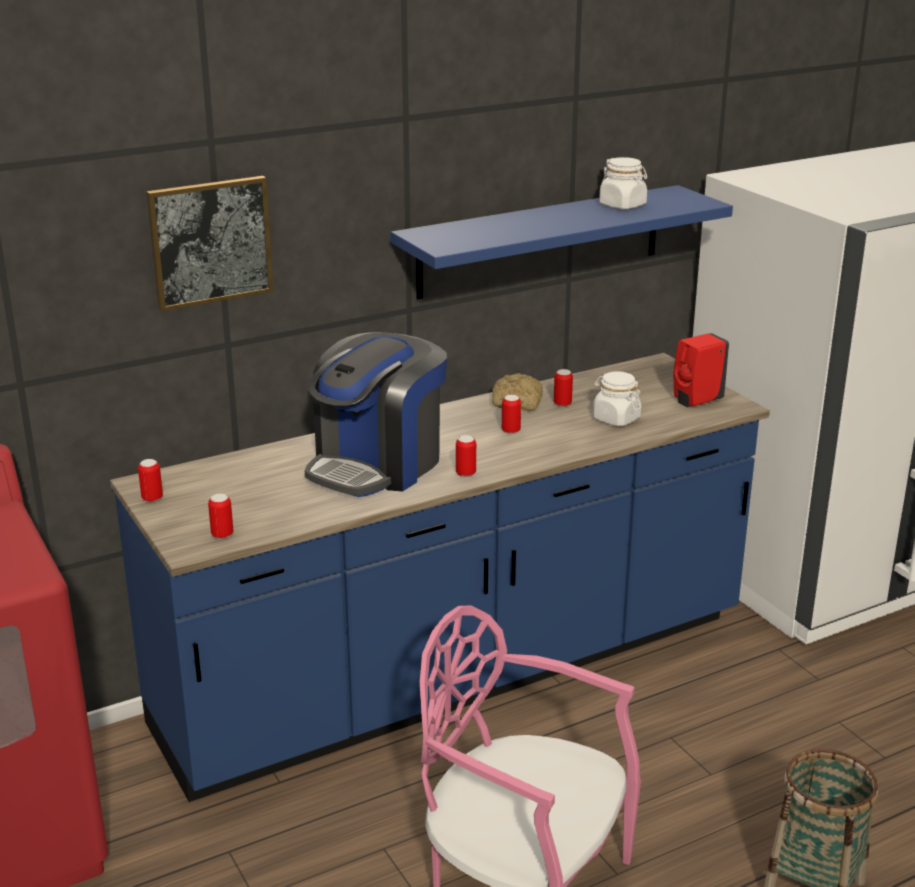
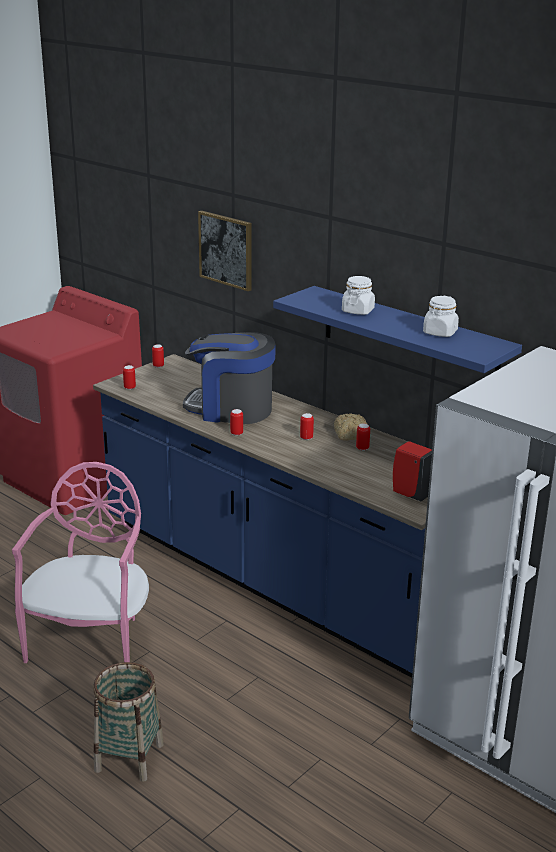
camera: 70 degrees right, 0 degrees up
white jar [593,371,641,426] -> white jar moved to [342,276,375,315]

